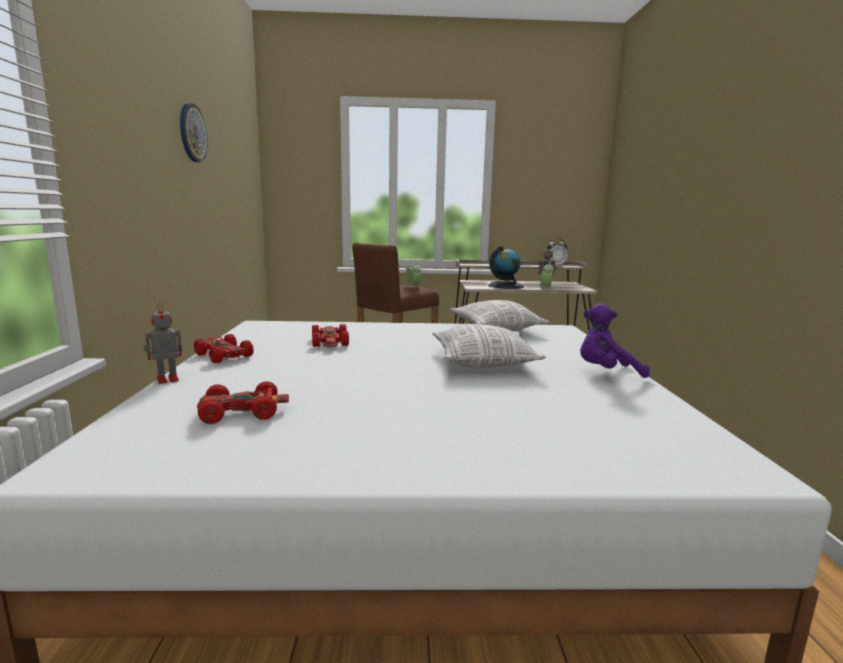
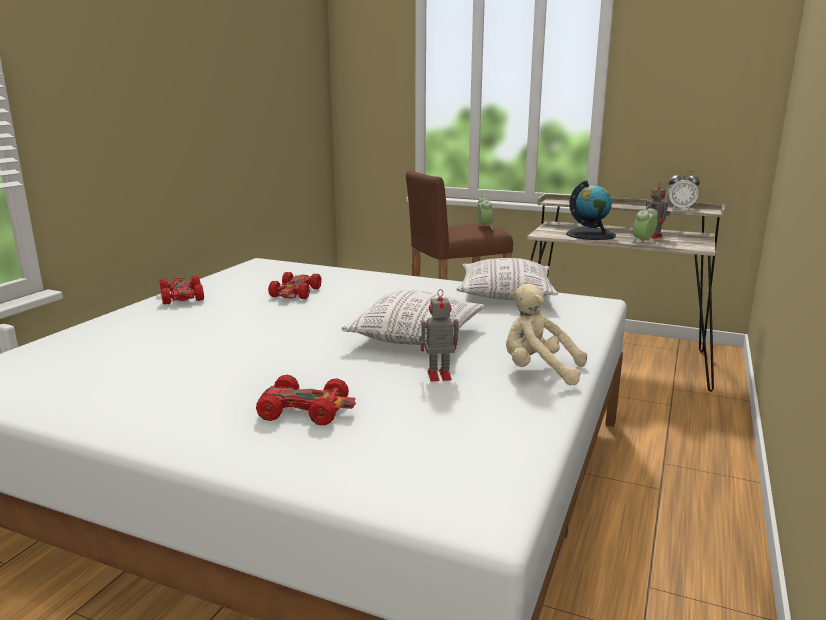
camera: 25 degrees right, 5 degrees up
toy robot [143,303,182,384] -> toy robot moved to [419,289,458,381]
wall clock [180,103,208,162] -> none
red toy car [197,381,289,424] -> red toy car moved to [256,375,356,425]
purple plush toy [580,303,649,378] -> beige plush toy [506,283,587,385]

